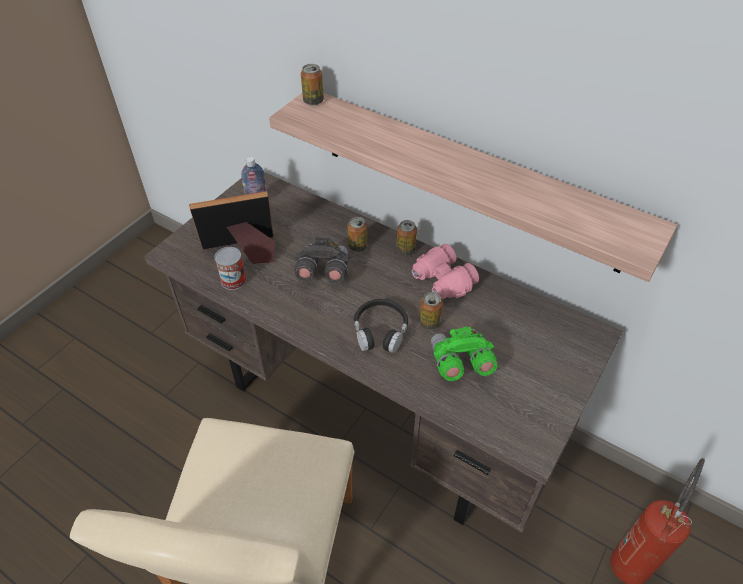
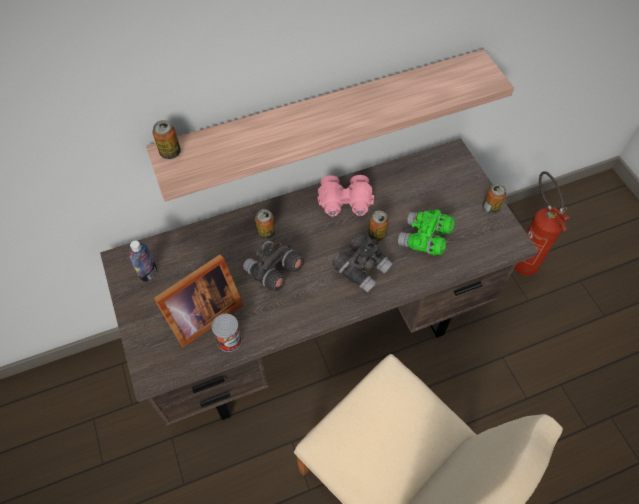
camera: 55 degrees left, 10 degrees up
picture frame [189,191,275,264] -> picture frame turned 150 degrees counterclockwise [154,254,243,348]
black headphones [354,299,408,353] -> grey binoculars [332,233,393,293]
can [397,220,417,255] -> can moved to [483,183,507,214]

